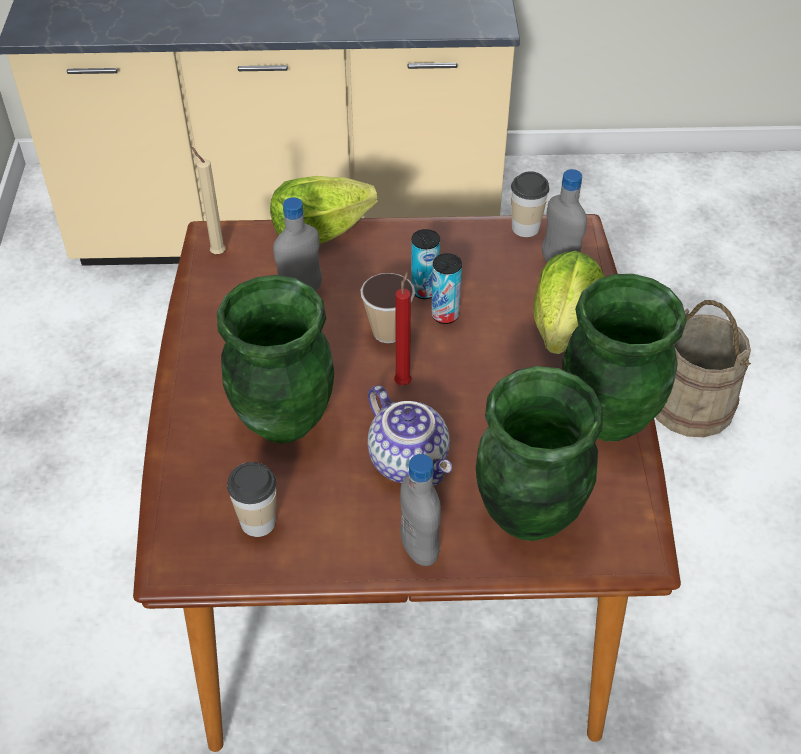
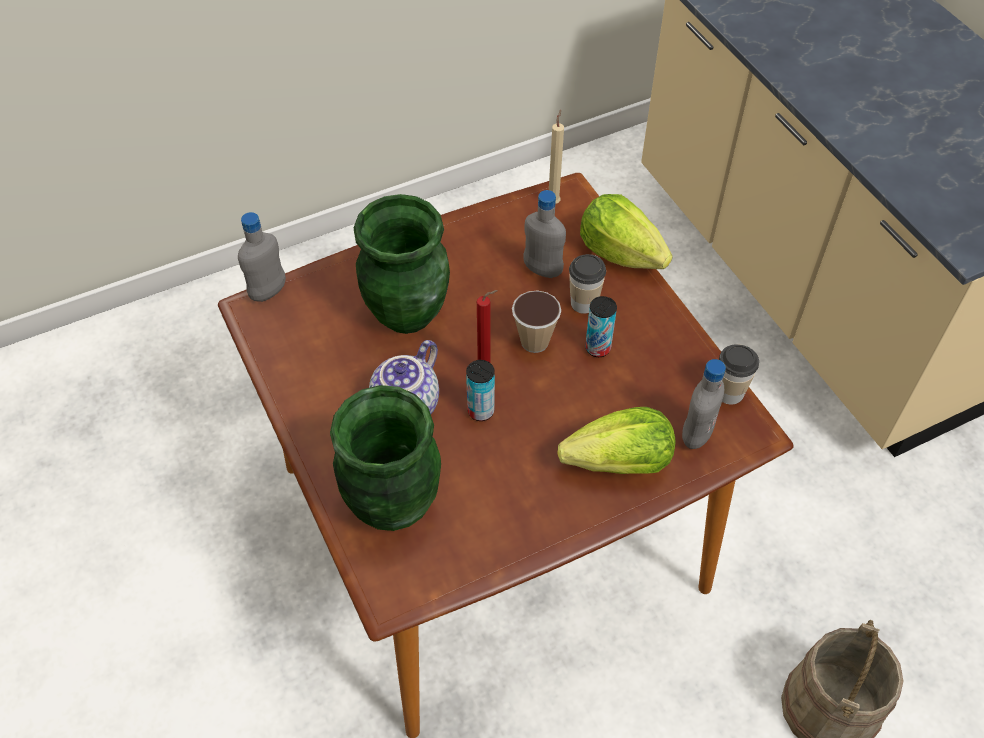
camera: 65 degrees right, 5 degrees up
cup [227,462,276,537] -> cup moved to [569,254,606,314]
grey bottle [400,454,441,566] -> grey bottle moved to [238,212,286,302]
can [431,253,462,324] -> can moved to [466,360,495,421]
green vase [562,274,687,441] -> none

